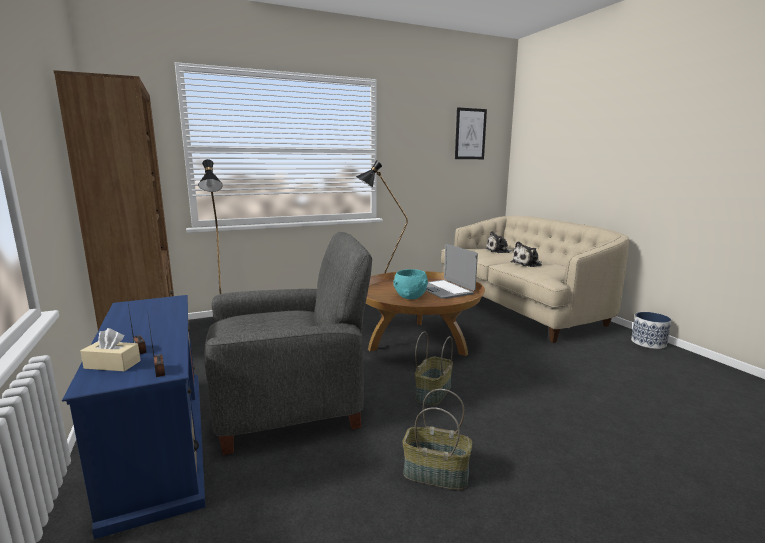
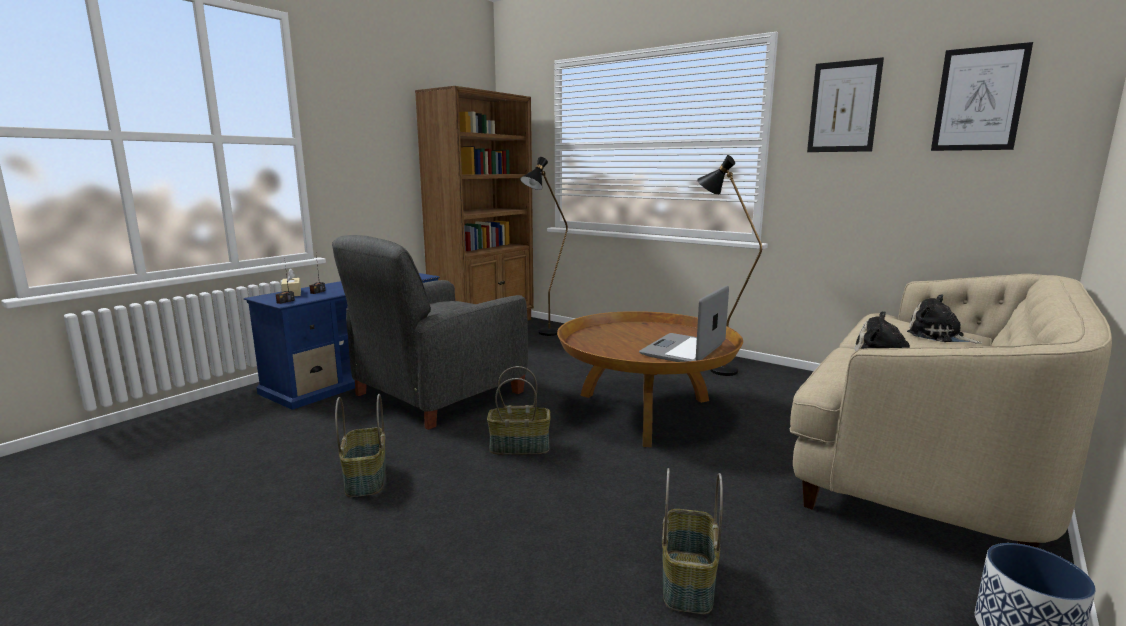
camera: 60 degrees right, 0 degrees up
grey armchair [204,232,372,455] -> grey armchair turned 90 degrees clockwise [332,235,528,430]
turquoise bowl [393,269,428,299] -> none
none -> basket [662,468,723,614]
none -> picture [807,57,884,152]

